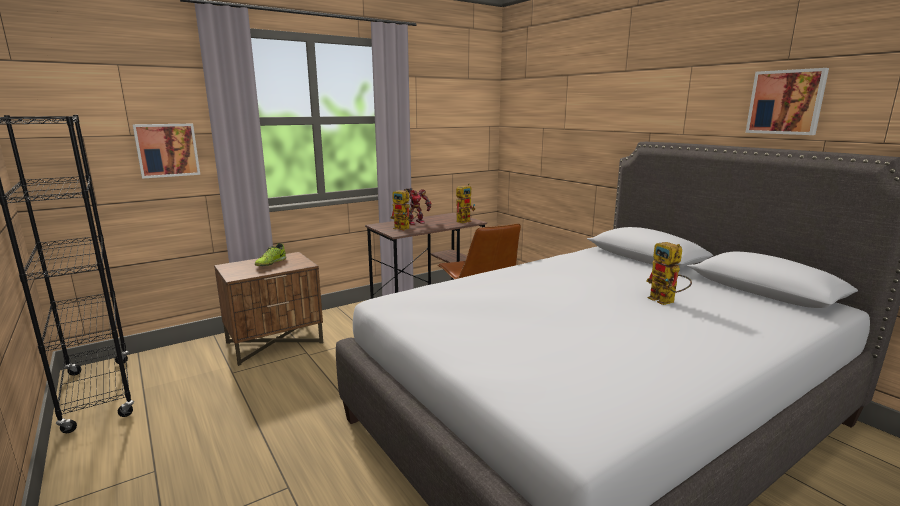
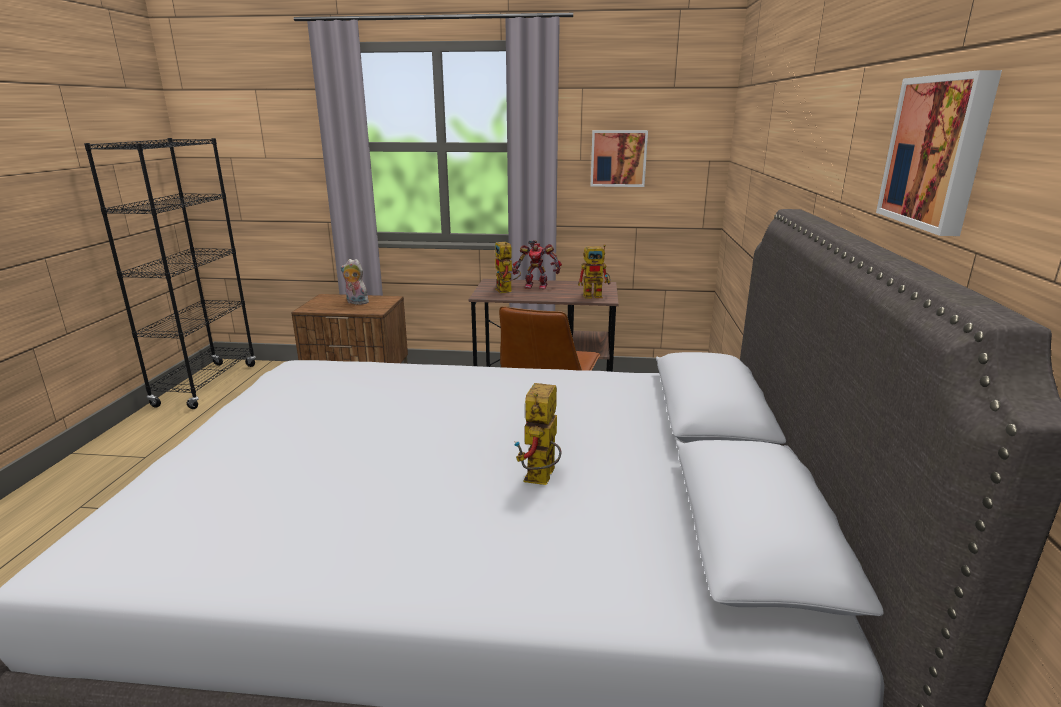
camera: 40 degrees right, 5 degrees up
picture [132,124,200,179] -> picture moved to [591,130,648,187]
shoe [255,243,286,266] -> plush toy [340,259,369,305]

